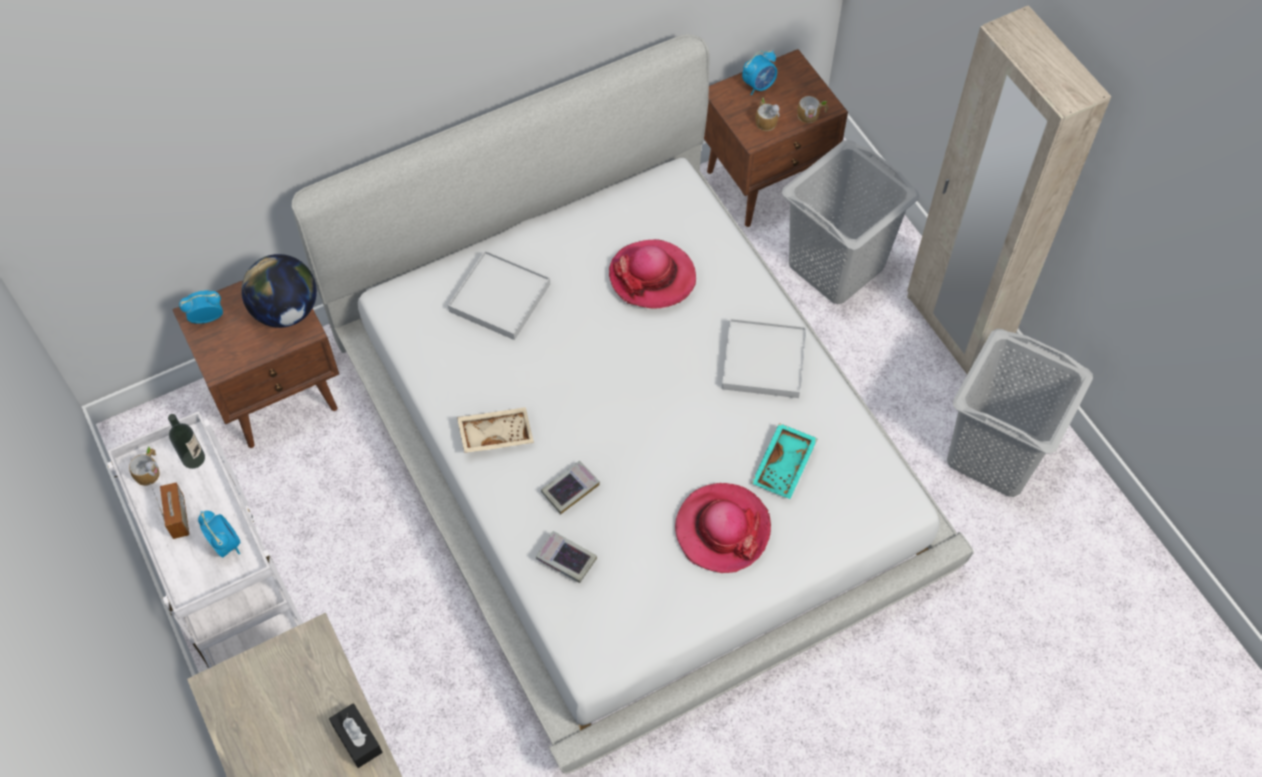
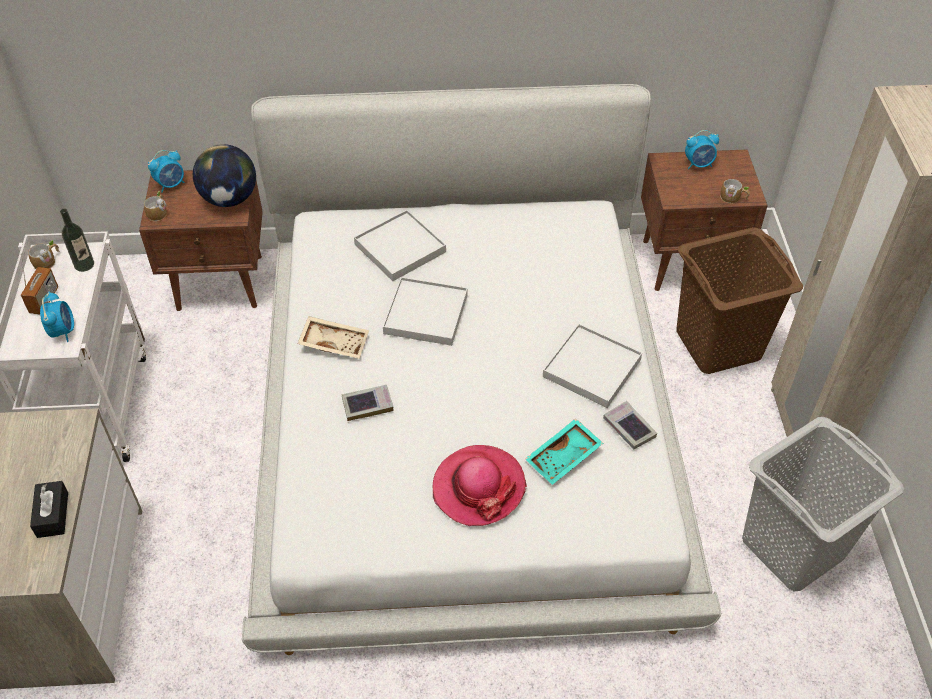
camera: 25 degrees right, 10 degrees down
alarm clock [179,291,223,324] -> alarm clock turned 135 degrees clockwise [148,150,185,193]
book [536,531,597,583] -> book moved to [603,401,657,449]
hat [609,239,696,308] -> none
mug [755,98,780,131] -> mug moved to [144,191,167,221]
grey laundry basket [782,140,920,304] -> brown laundry basket [676,227,803,374]
none -> white tray [383,277,468,346]

